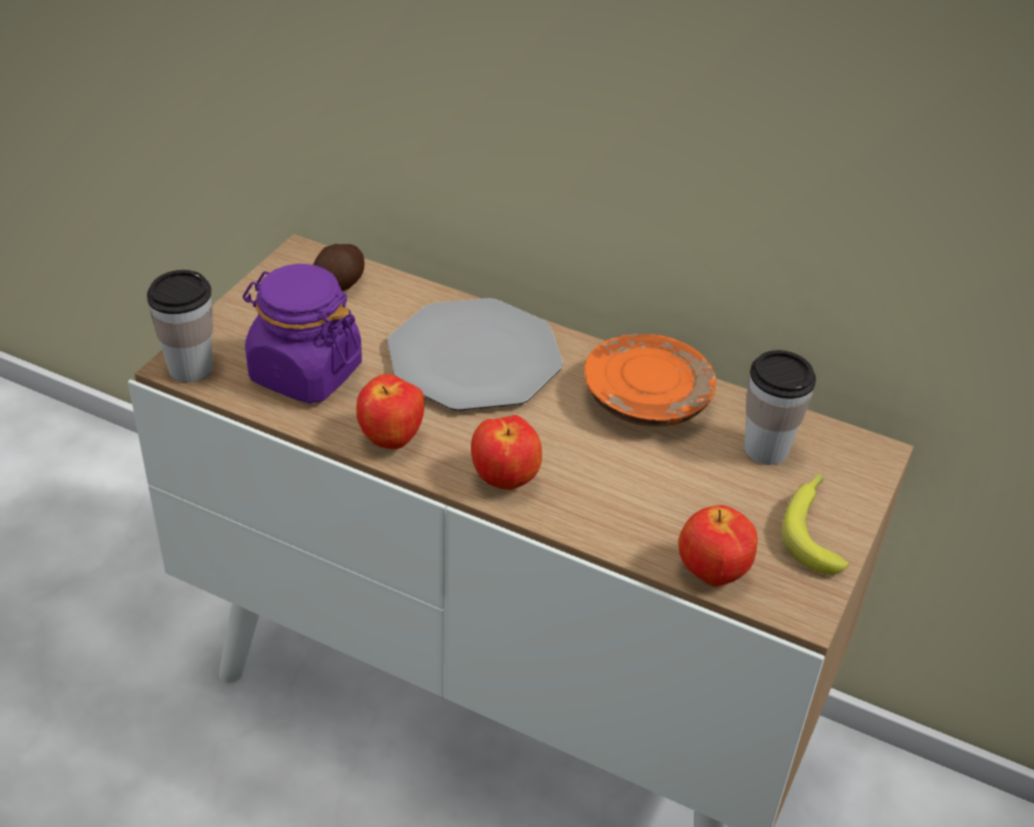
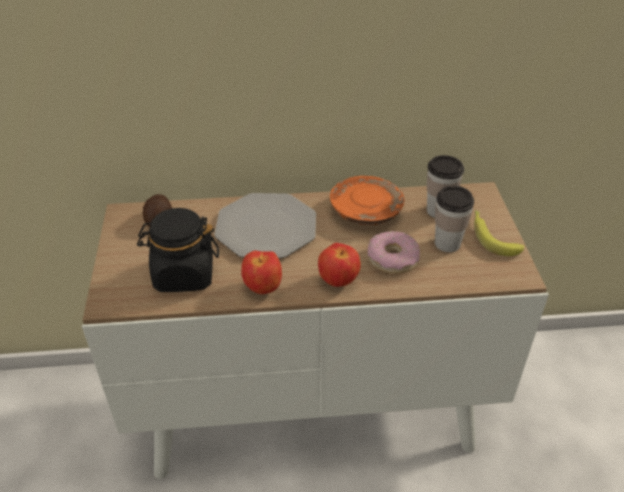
camera: 30 degrees left, 0 degrees up
cup [147,270,213,382] -> cup moved to [435,185,474,252]
purple jar [243,264,362,404] -> black jar [137,208,219,292]
apple [678,505,757,587] -> none
none -> donut [368,231,420,274]

